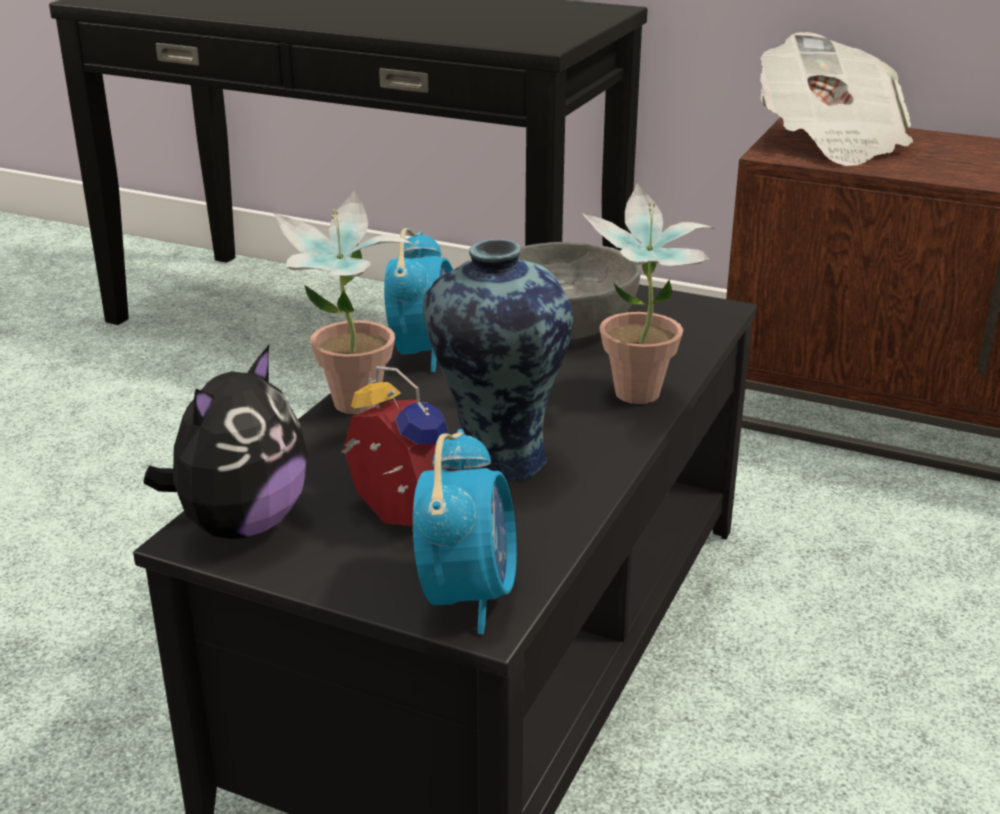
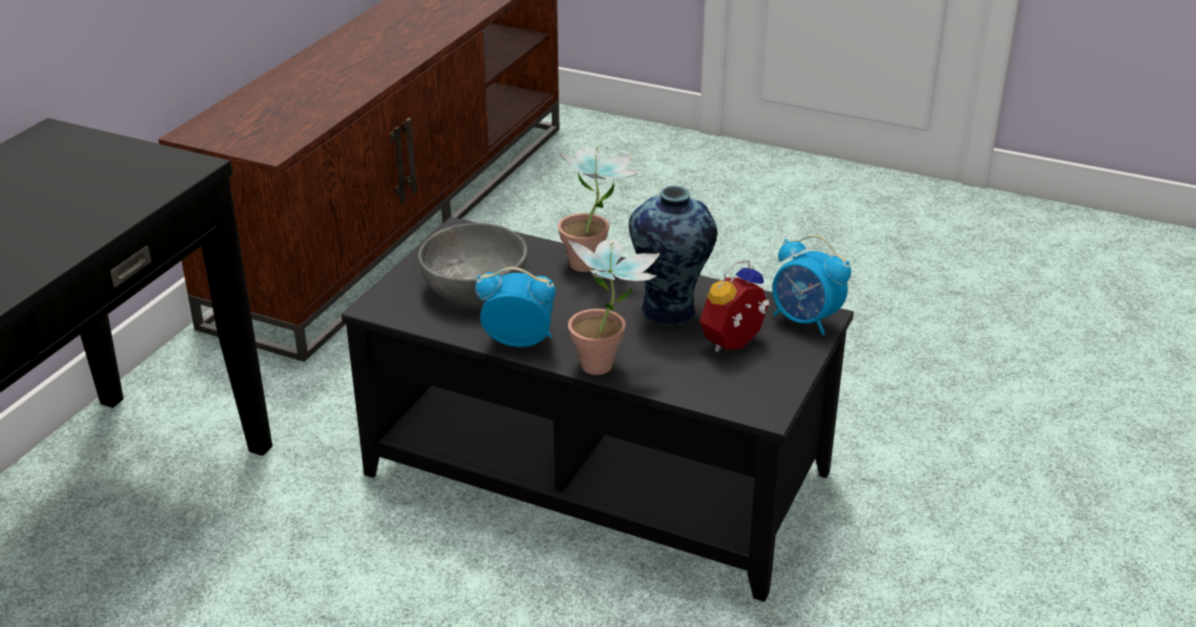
camera: 90 degrees left, 5 degrees up
plush toy [143,345,308,539] -> none
alarm clock [413,429,517,634] -> alarm clock turned 150 degrees counterclockwise [772,235,851,335]
newspaper [760,32,913,166] -> none

